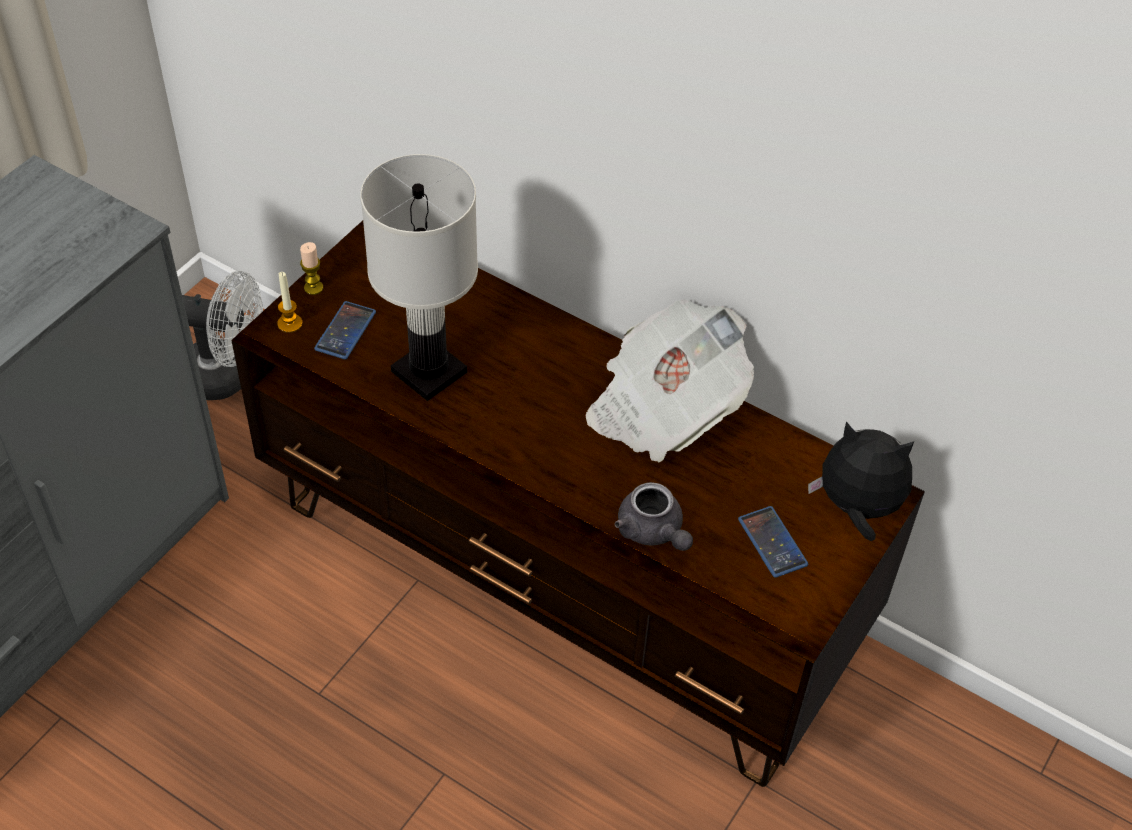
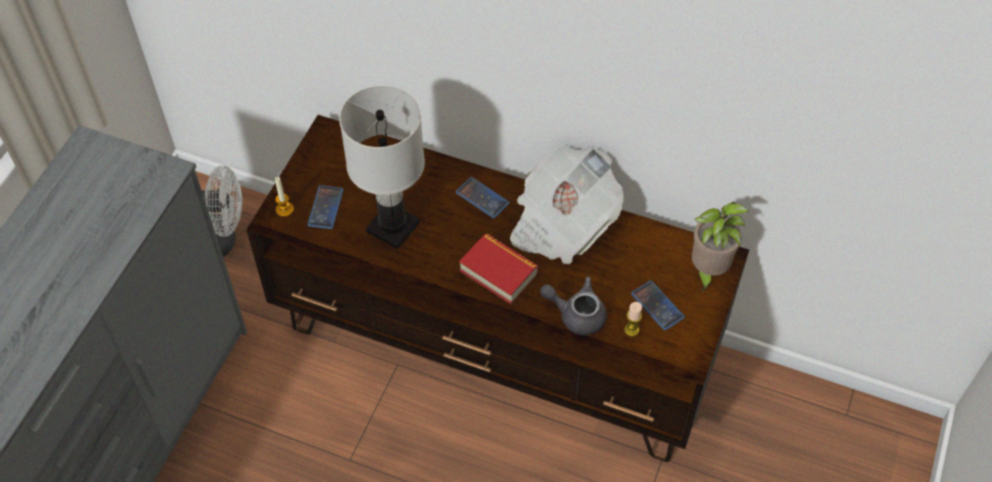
camera: 10 degrees left, 5 degrees up
candle [300,242,323,295] -> candle moved to [624,302,642,337]
grey teapot [615,482,693,551] -> grey teapot turned 150 degrees clockwise [540,277,607,335]
plush toy [808,421,914,541] -> potted plant [692,202,748,293]
none -> phone [456,177,510,218]
none -> book [459,234,538,304]

